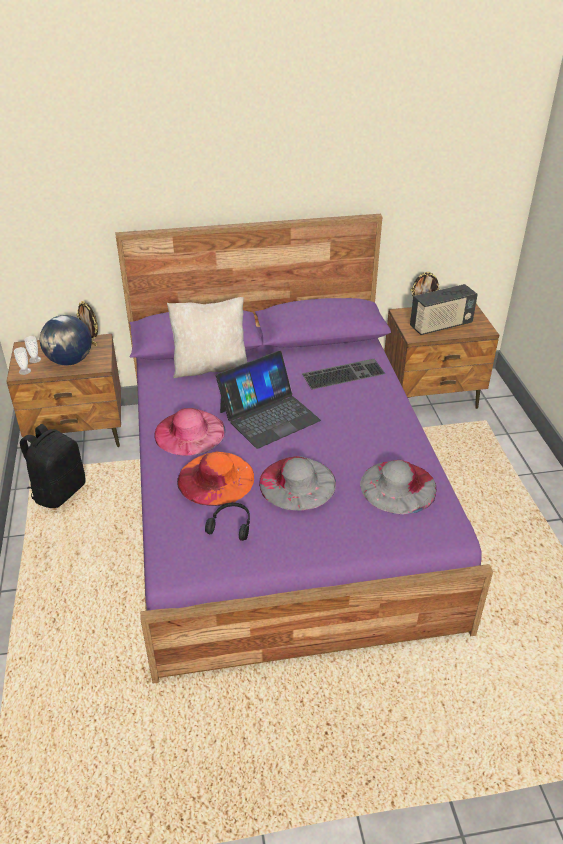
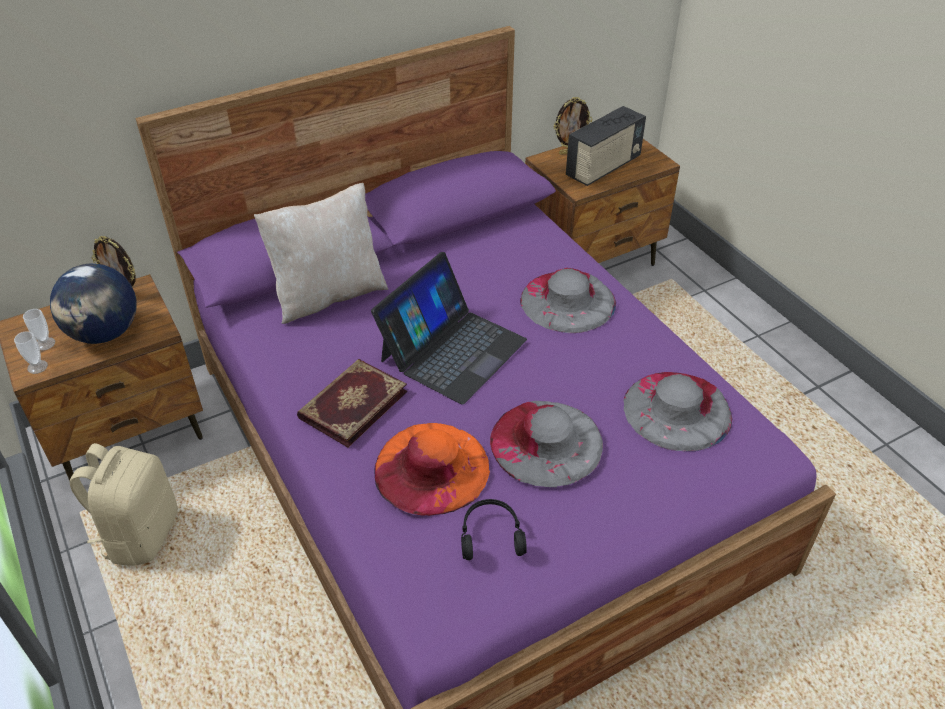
camera: 20 degrees left, 5 degrees up
black backpack [20,424,85,508] -> beige backpack [70,443,178,566]
pink hat [154,408,226,456] -> book [297,359,407,448]
keyboard [302,359,385,390] -> none
none -> grey hat [520,268,616,333]

